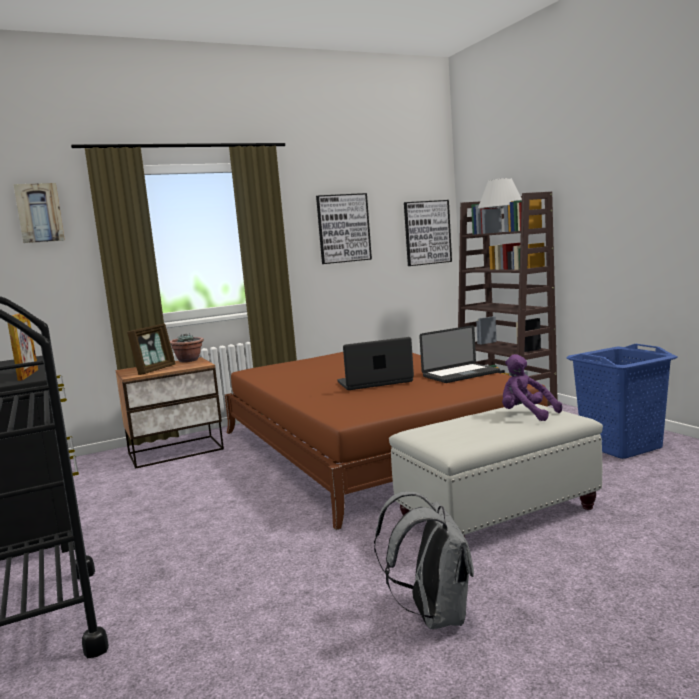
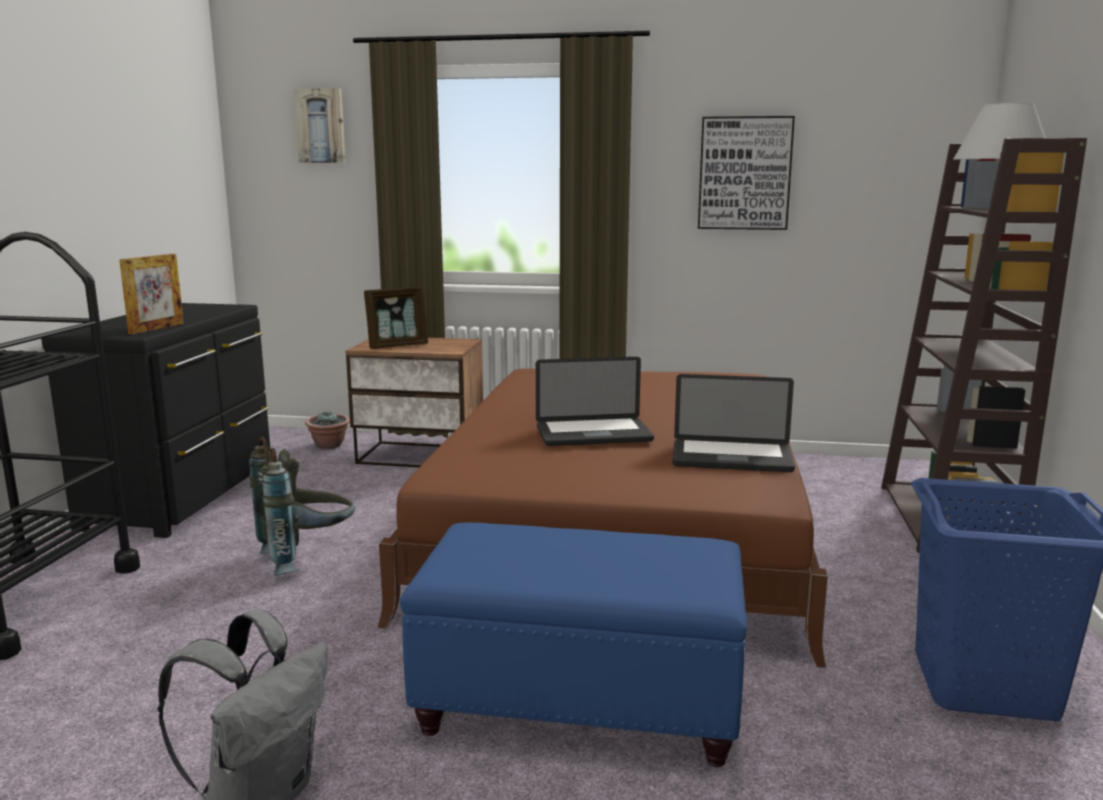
camera: 35 degrees right, 5 degrees up
potted plant [170,334,204,362] -> potted plant moved to [305,412,350,449]
laptop [337,337,414,390] -> laptop turned 150 degrees clockwise [536,357,654,446]
white ottoman [389,403,603,537] -> blue ottoman [400,523,747,767]
picture [404,200,452,266] -> none
purple plush toy [502,354,562,421] -> none
none -> grey backpack [249,437,355,576]

